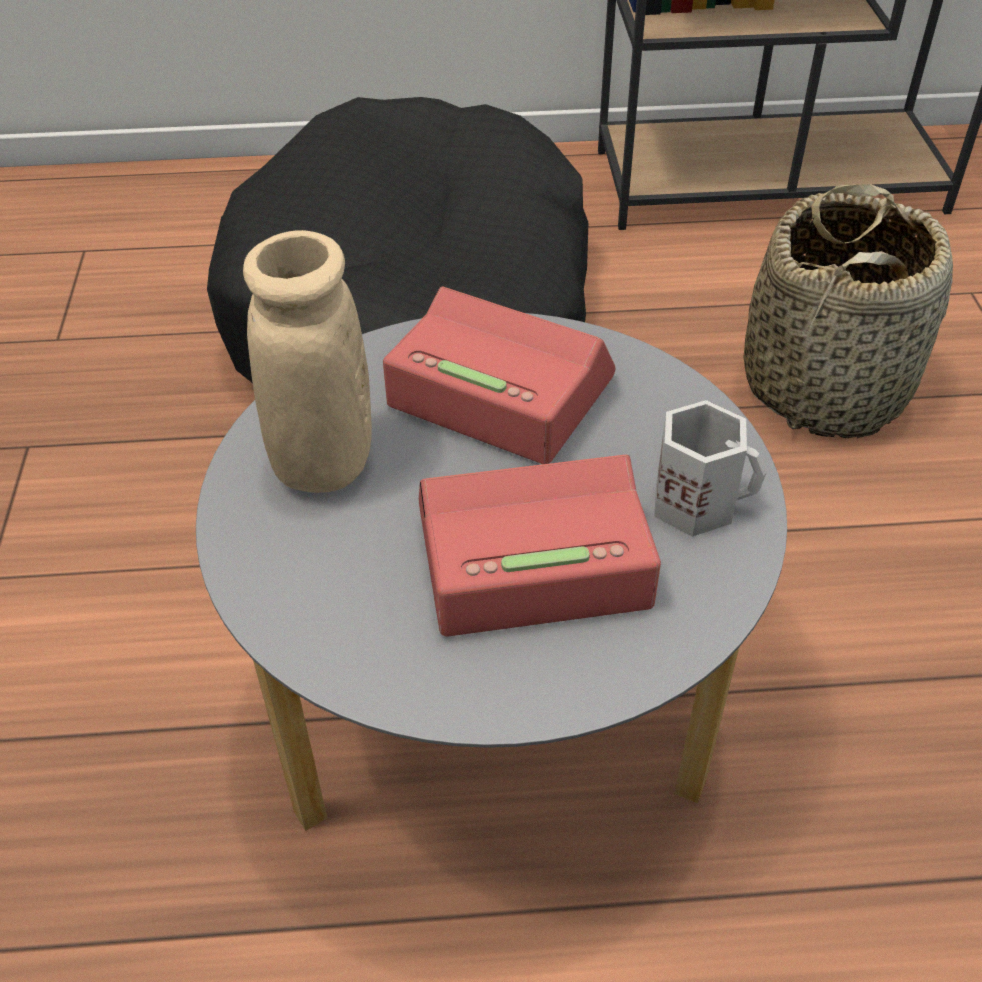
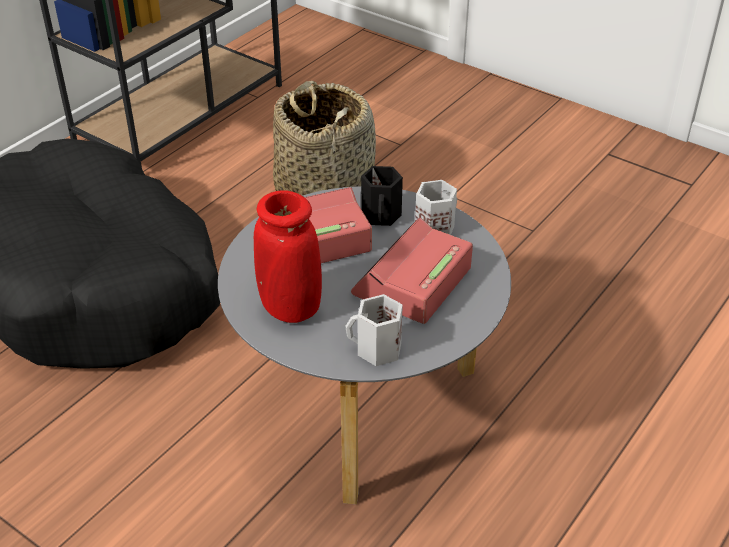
camera: 50 degrees left, 5 degrees down
beige vase [243,230,372,493] -> red vase [254,190,322,323]
none -> white mug [345,294,403,366]
none -> black mug [361,166,403,226]

